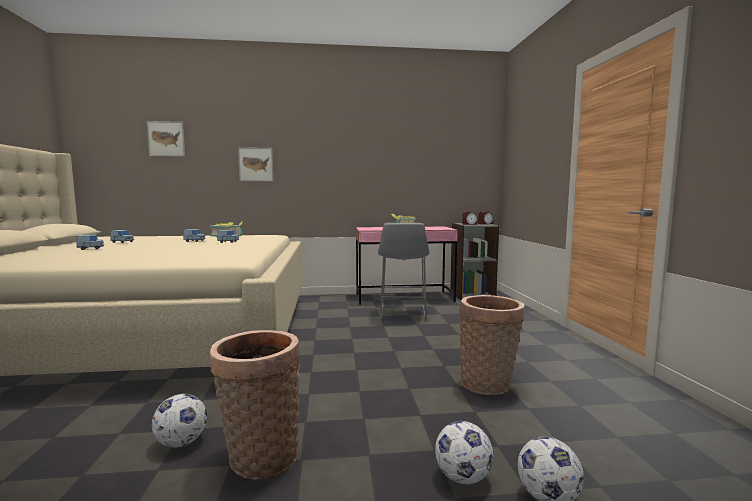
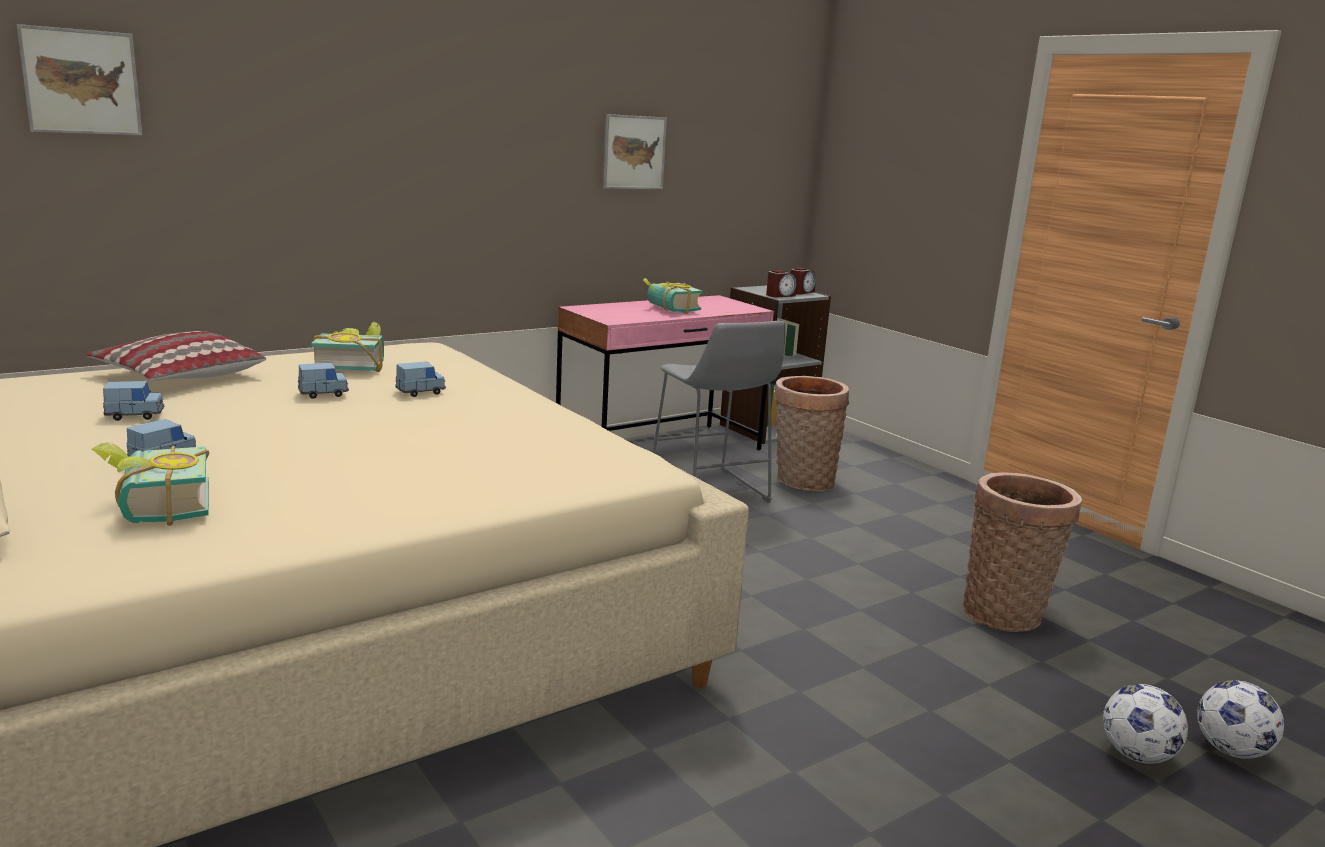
camera: 30 degrees left, 10 degrees up
football [152,394,207,448] -> none
basket [210,330,300,480] -> basket moved to [774,376,849,491]
picture [238,147,273,181] -> picture moved to [603,114,667,189]
none -> pillow [86,331,266,380]
none -> book [91,442,210,526]

